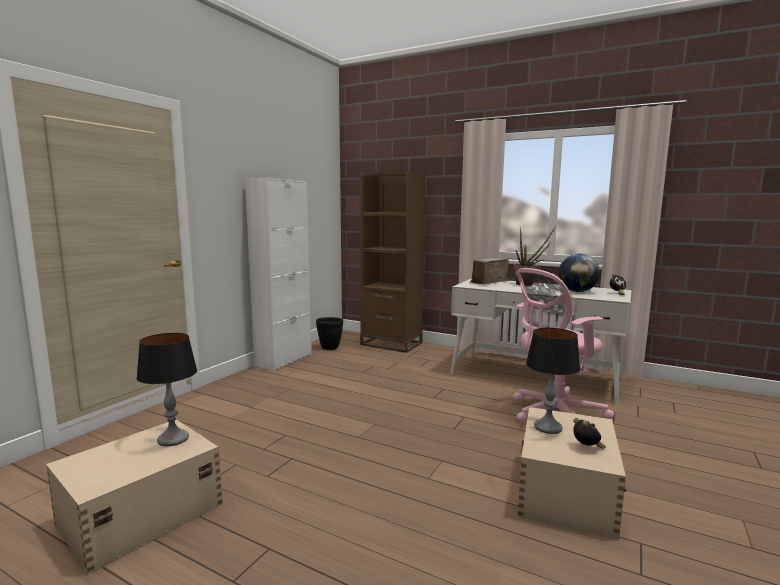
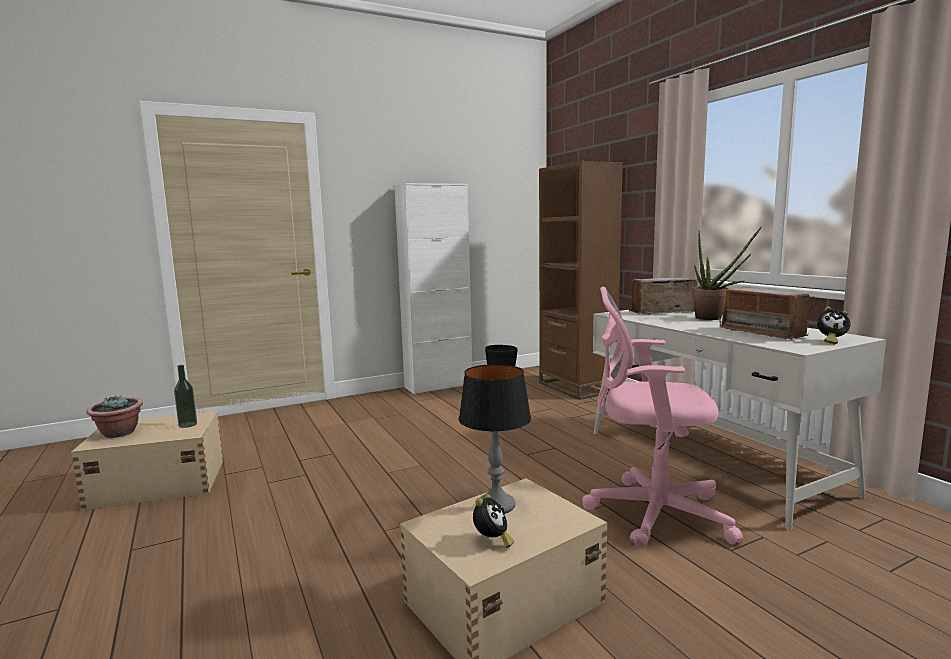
camera: 35 degrees right, 0 degrees up
table lamp [136,333,197,447] -> bottle [174,365,197,428]
globe [558,254,600,292] -> radio [719,287,814,340]
none -> potted plant [86,396,143,438]

